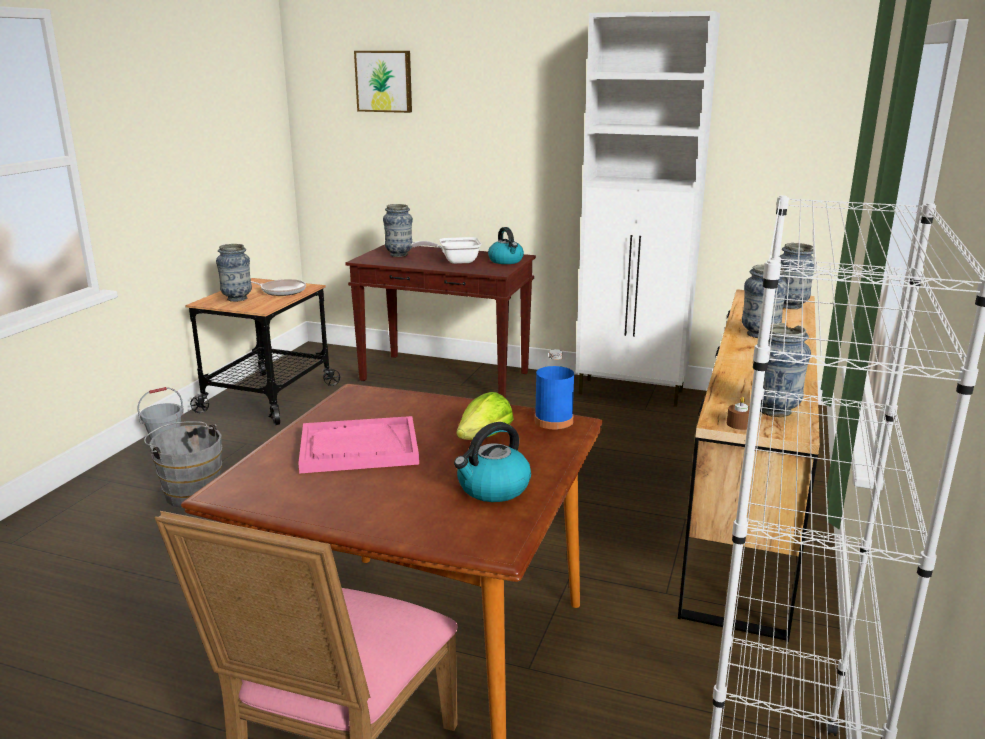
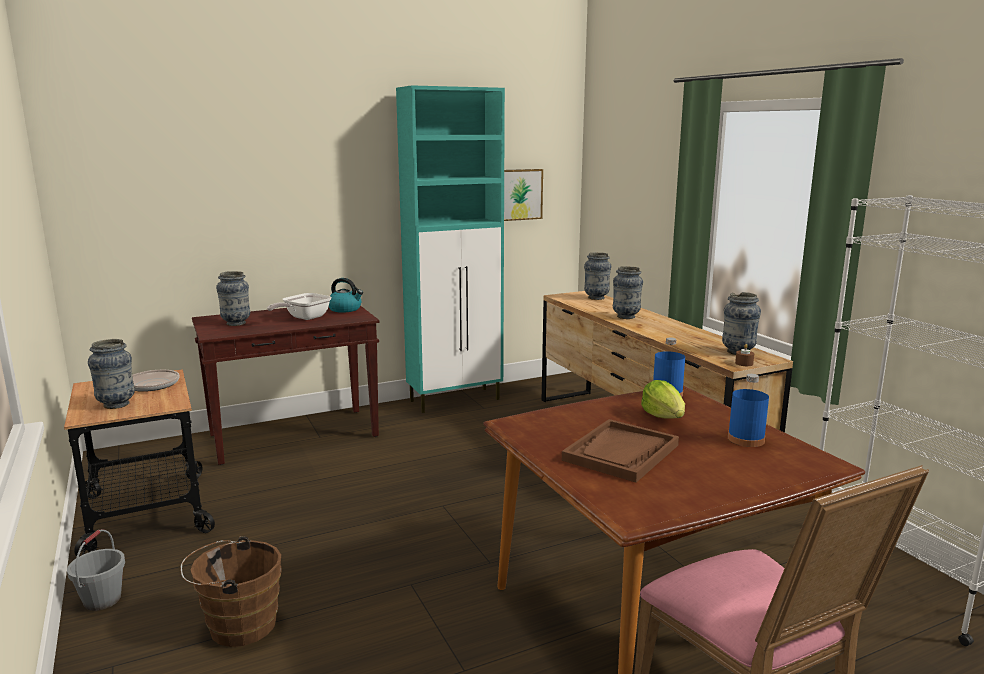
camera: 45 degrees left, 5 degrees down
grey bucket [144,421,222,508] -> brown bucket [180,536,282,647]
pink tray [298,416,419,473] -> brown tray [562,419,679,483]
picture [354,51,412,113] -> picture moved to [504,169,543,221]
kettle [454,422,531,502] -> blue bottle [728,374,769,447]
white cabinet [576,11,720,407] -> turquoise cabinet [396,85,505,413]

